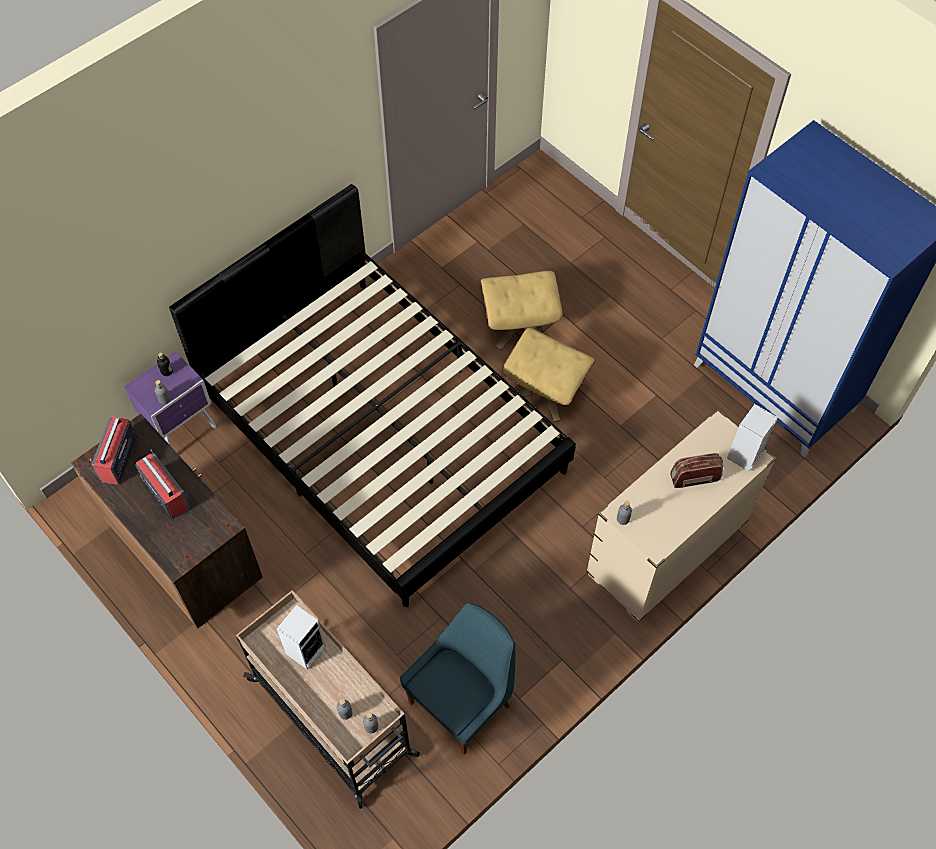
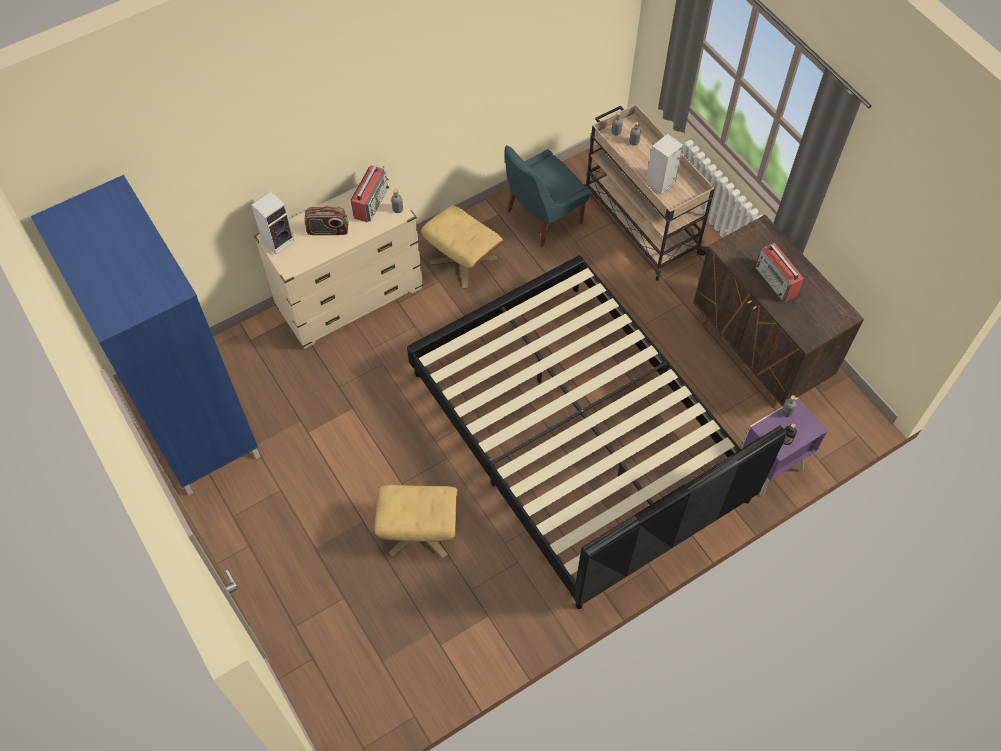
camera: 170 degrees left, 0 degrees up
radio [90,417,137,485] -> radio moved to [351,165,389,223]
beige ottoman [502,328,595,422] -> beige ottoman moved to [421,205,504,289]

